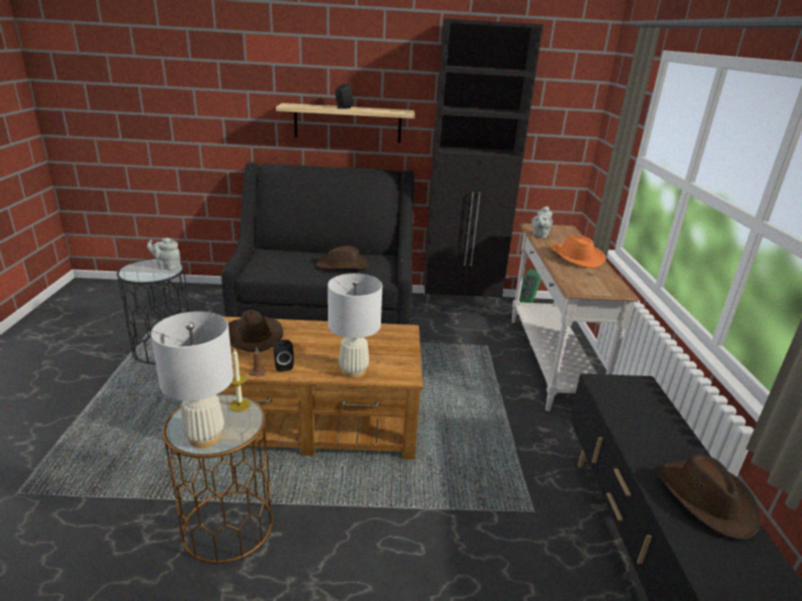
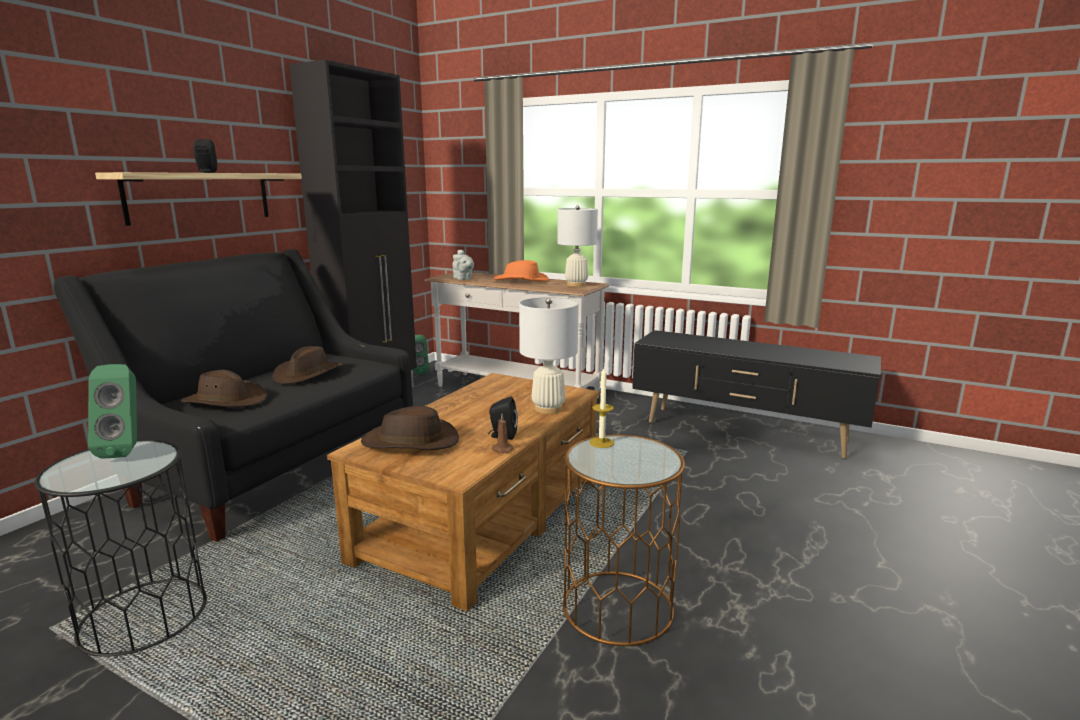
camera: 60 degrees left, 10 degrees down
grey teapot [147,238,180,270] -> green speaker [88,364,137,459]
white table lamp [151,311,233,448] -> white table lamp moved to [557,205,598,287]
brown hat [658,454,761,540] -> brown hat moved to [181,370,268,407]

